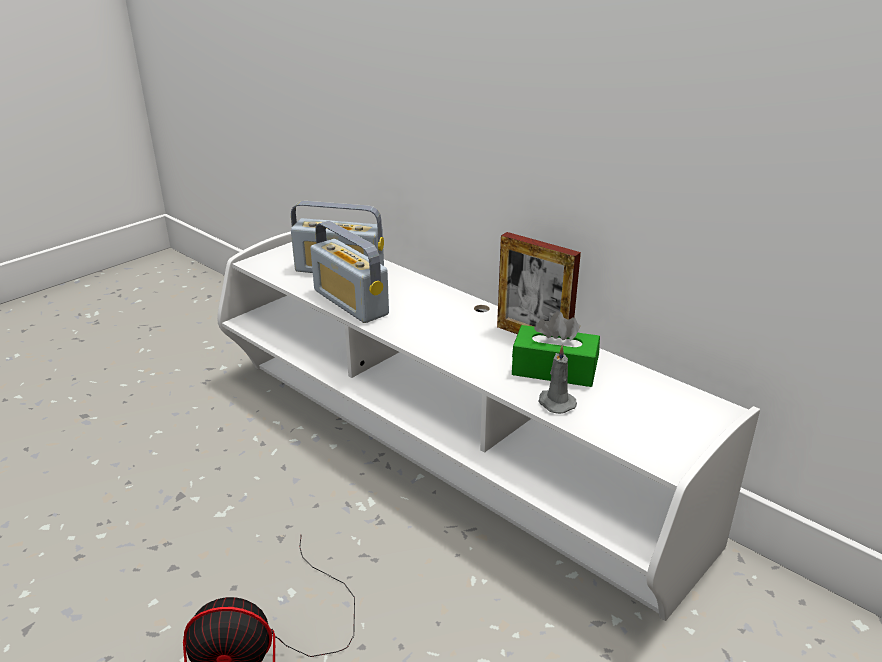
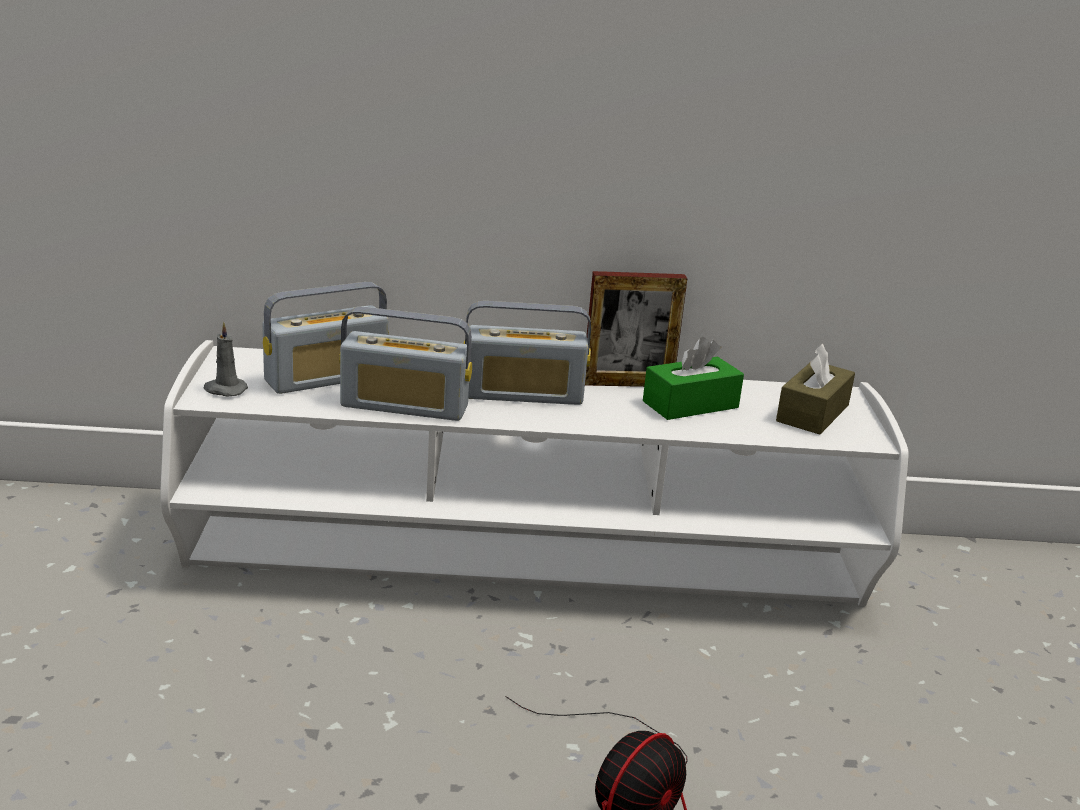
camera: 45 degrees left, 5 degrees down
grey candle [538,345,577,414] -> grey candle moved to [204,322,248,396]
none -> radio [464,301,591,405]
none -> brown tissue box [776,343,855,435]

